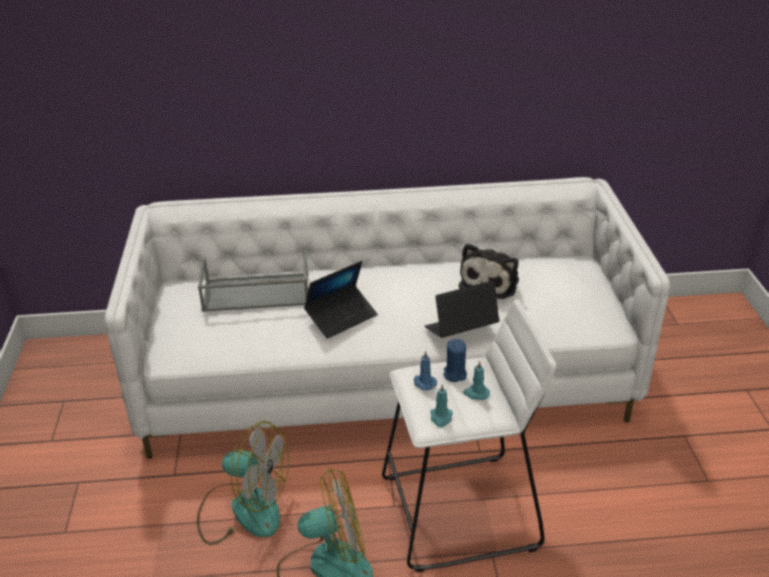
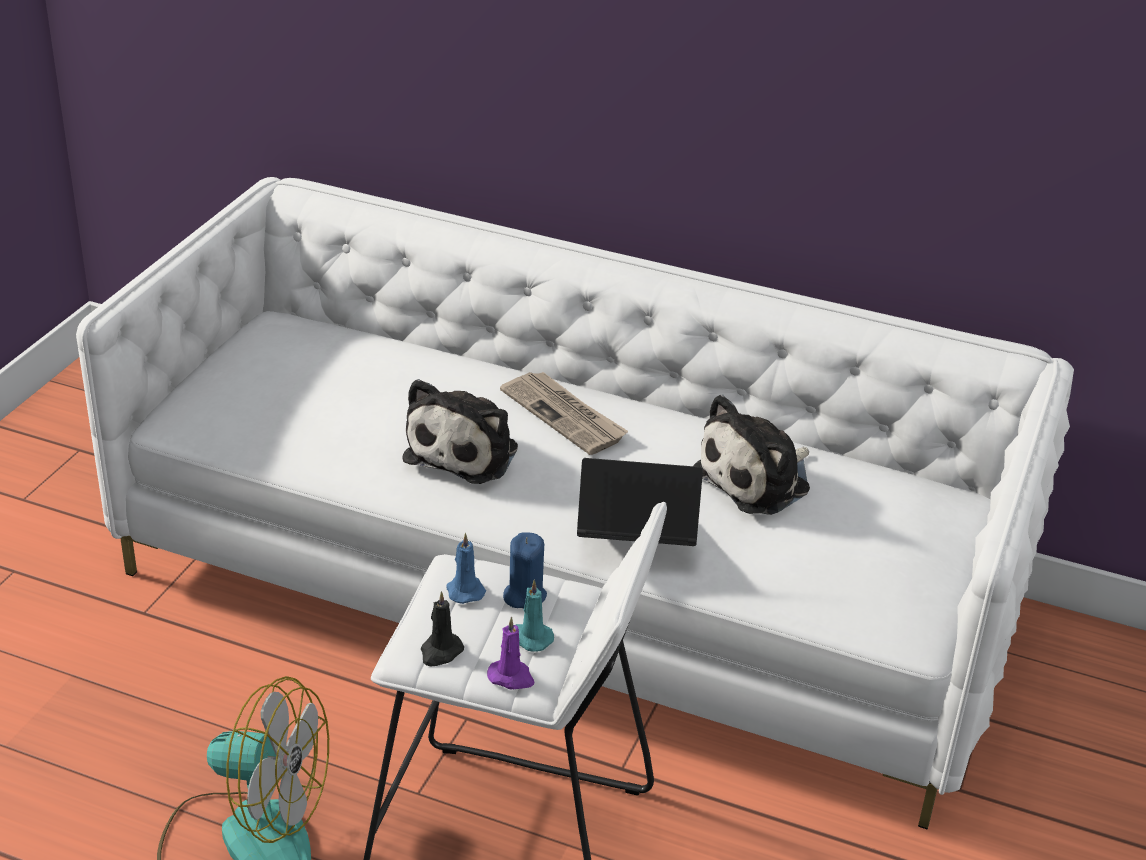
camera: 25 degrees right, 0 degrees up
fan [197,421,289,545] -> none
grey tray [198,251,308,312] -> none
laptop [304,261,378,339] -> plush toy [403,379,518,484]
turquoise candle [431,384,453,427] -> black candle [421,591,464,666]
none -> purple candle [487,617,535,690]
none -> newspaper [500,372,628,455]

